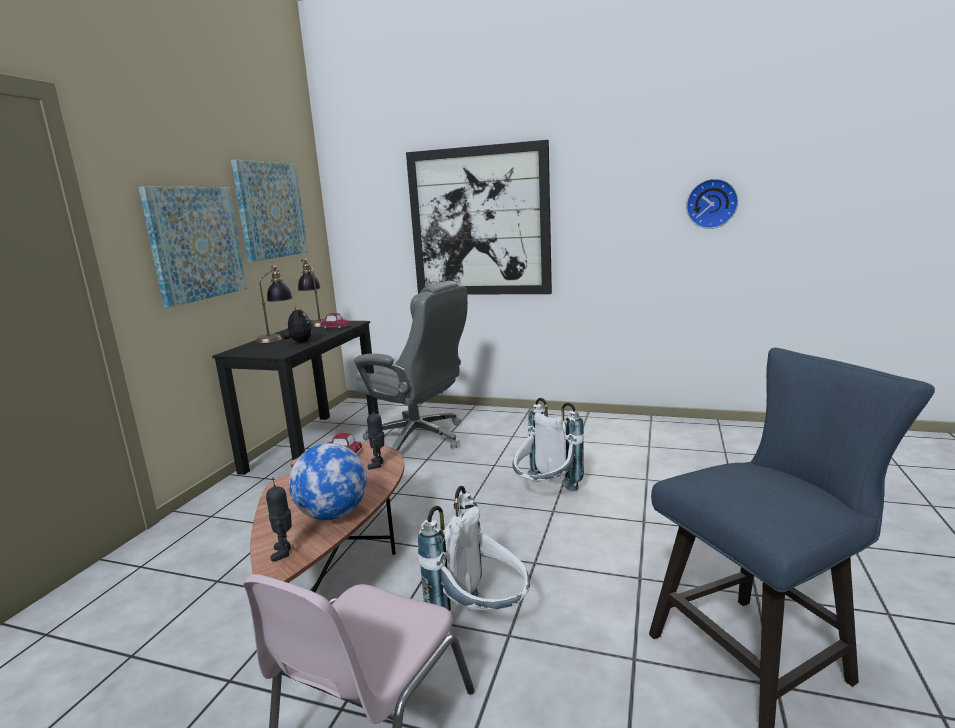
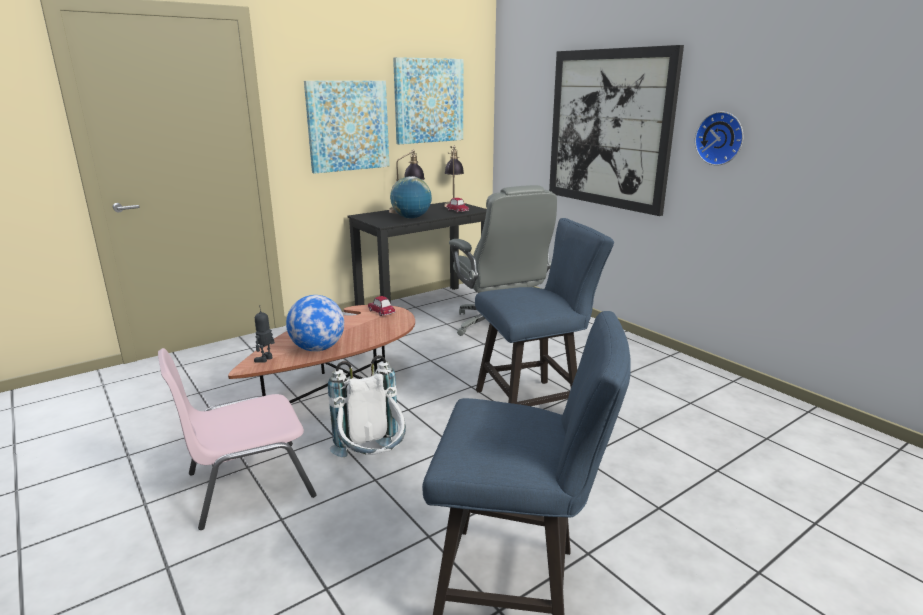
camera: 35 degrees right, 5 degrees up
plush toy [282,306,312,343] -> globe [390,176,432,218]
toy robot [367,406,384,470] -> none
white backpack [513,398,584,491] -> blue chair [475,218,614,406]
wall clock [686,179,738,229] -> wall clock moved to [695,112,743,165]

